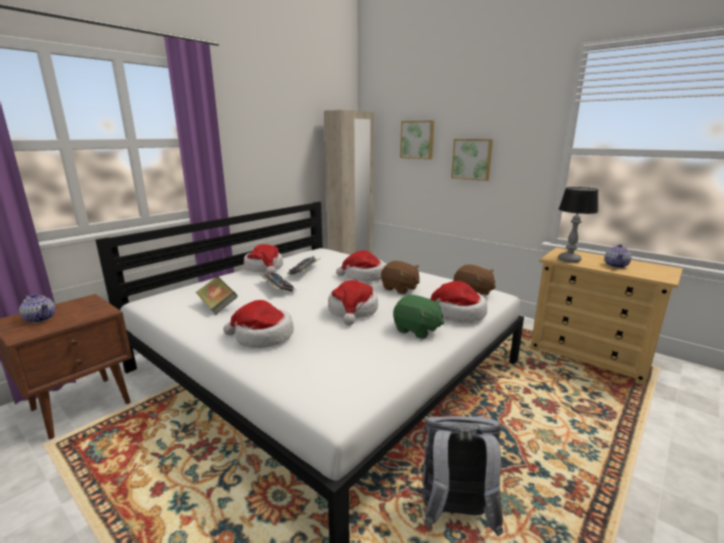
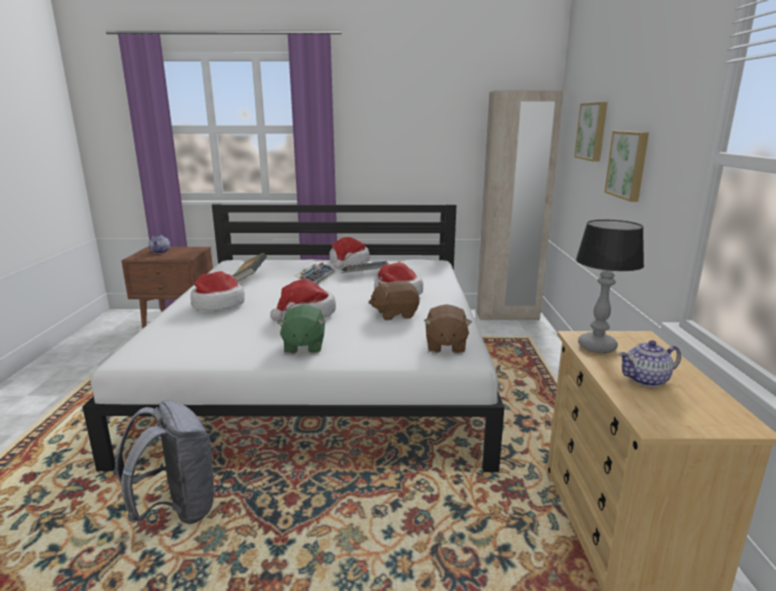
camera: 50 degrees right, 0 degrees up
brown plush toy [381,261,420,294] -> brown plush toy turned 75 degrees clockwise [369,281,420,320]
hat [430,281,487,322] -> none

